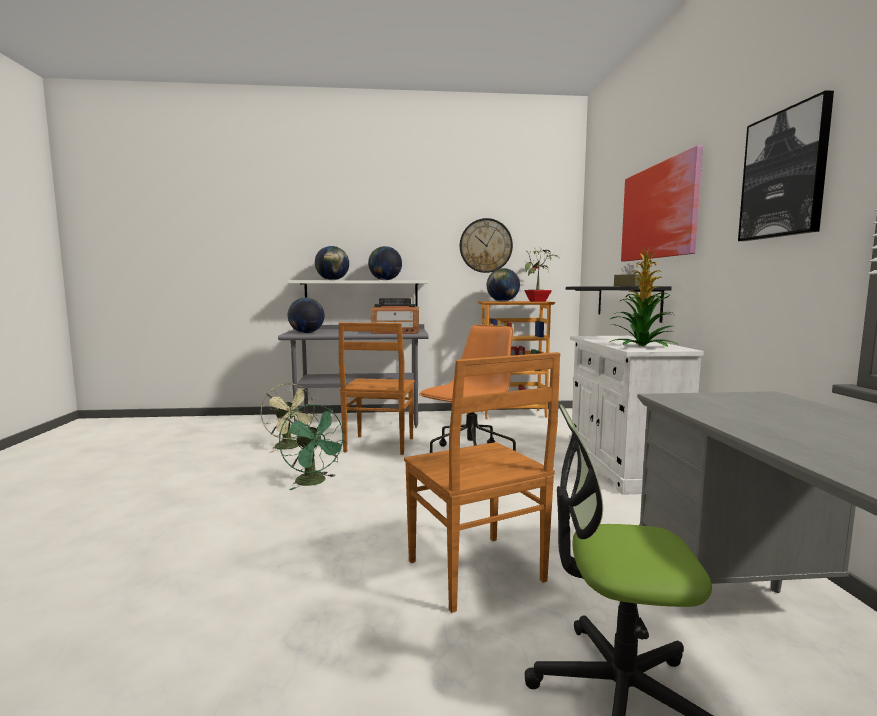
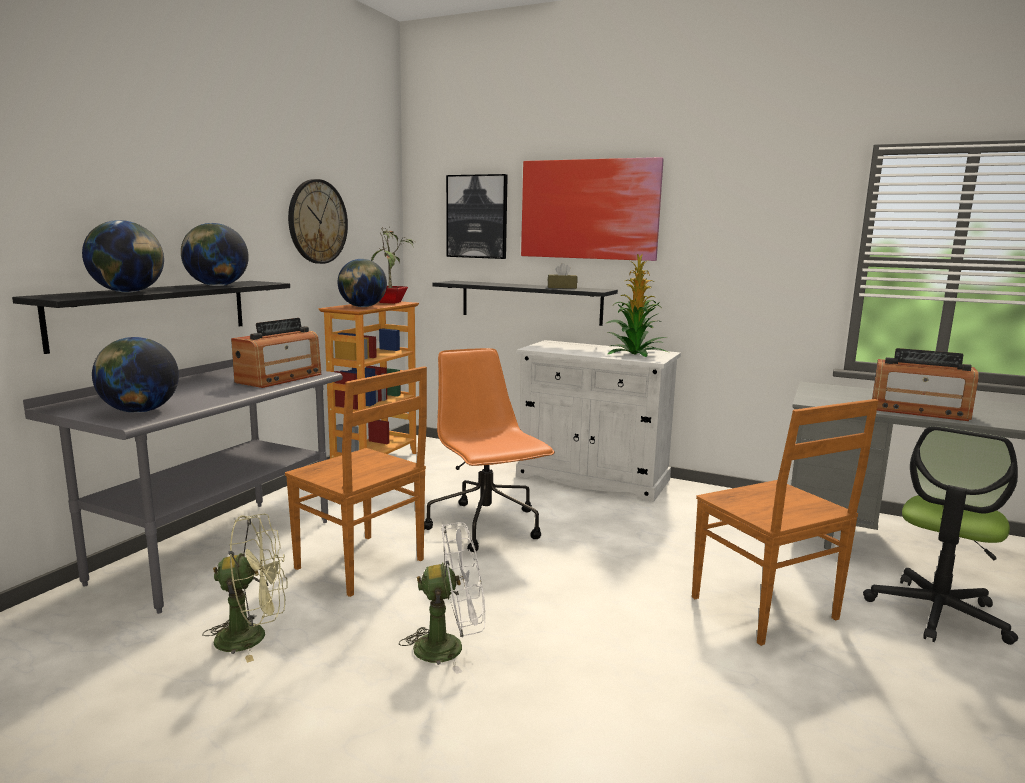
camera: 60 degrees left, 5 degrees up
green fan [279,404,347,490] -> white fan [399,522,485,674]
white shelf [288,280,429,307] -> black shelf [12,281,290,354]
brown chair [404,352,560,613] -> brown chair turned 60 degrees clockwise [692,399,879,646]
picture [738,90,834,241] -> picture moved to [446,174,508,259]
none -> radio [872,348,979,421]

